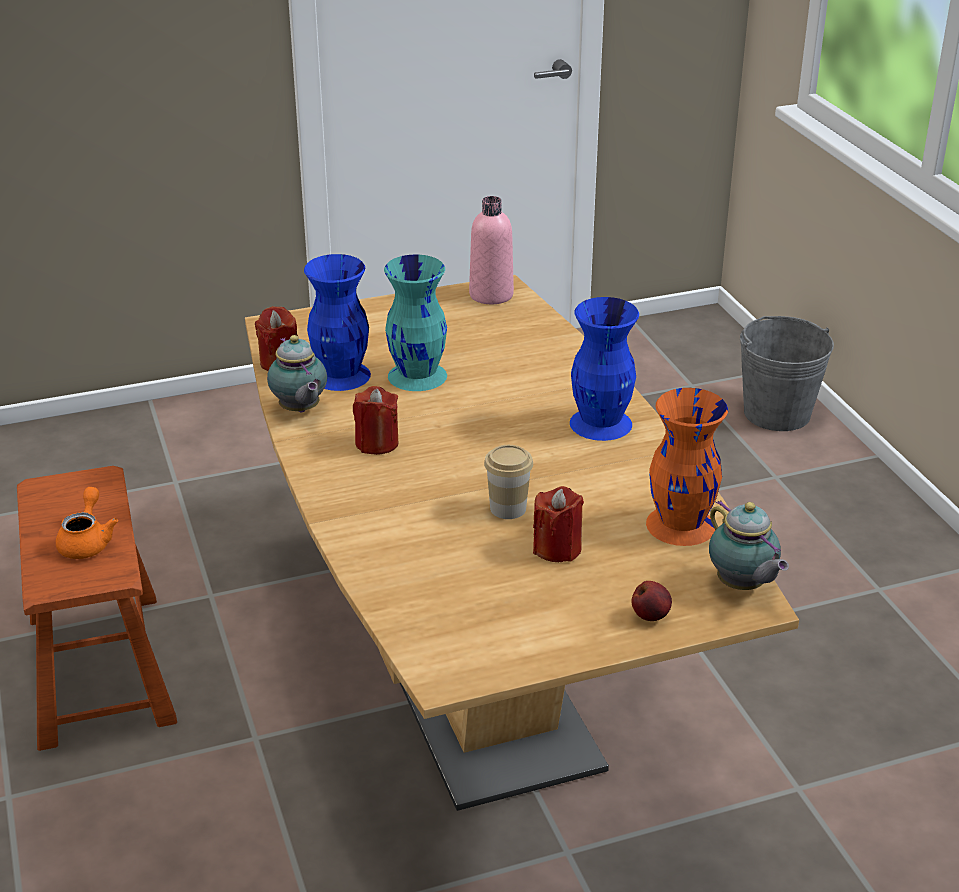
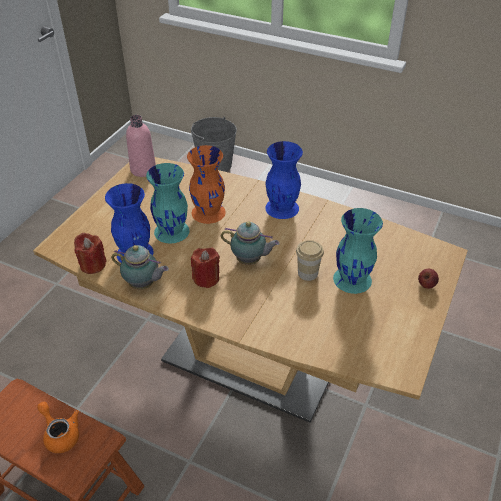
camera: 45 degrees left, 10 degrees up
red candle [533,486,584,562] -> turquoise vase [333,208,383,294]
orange vase [646,388,728,546] -> orange vase moved to [187,145,226,224]
teapot [709,500,789,590] -> teapot moved to [221,221,280,265]

